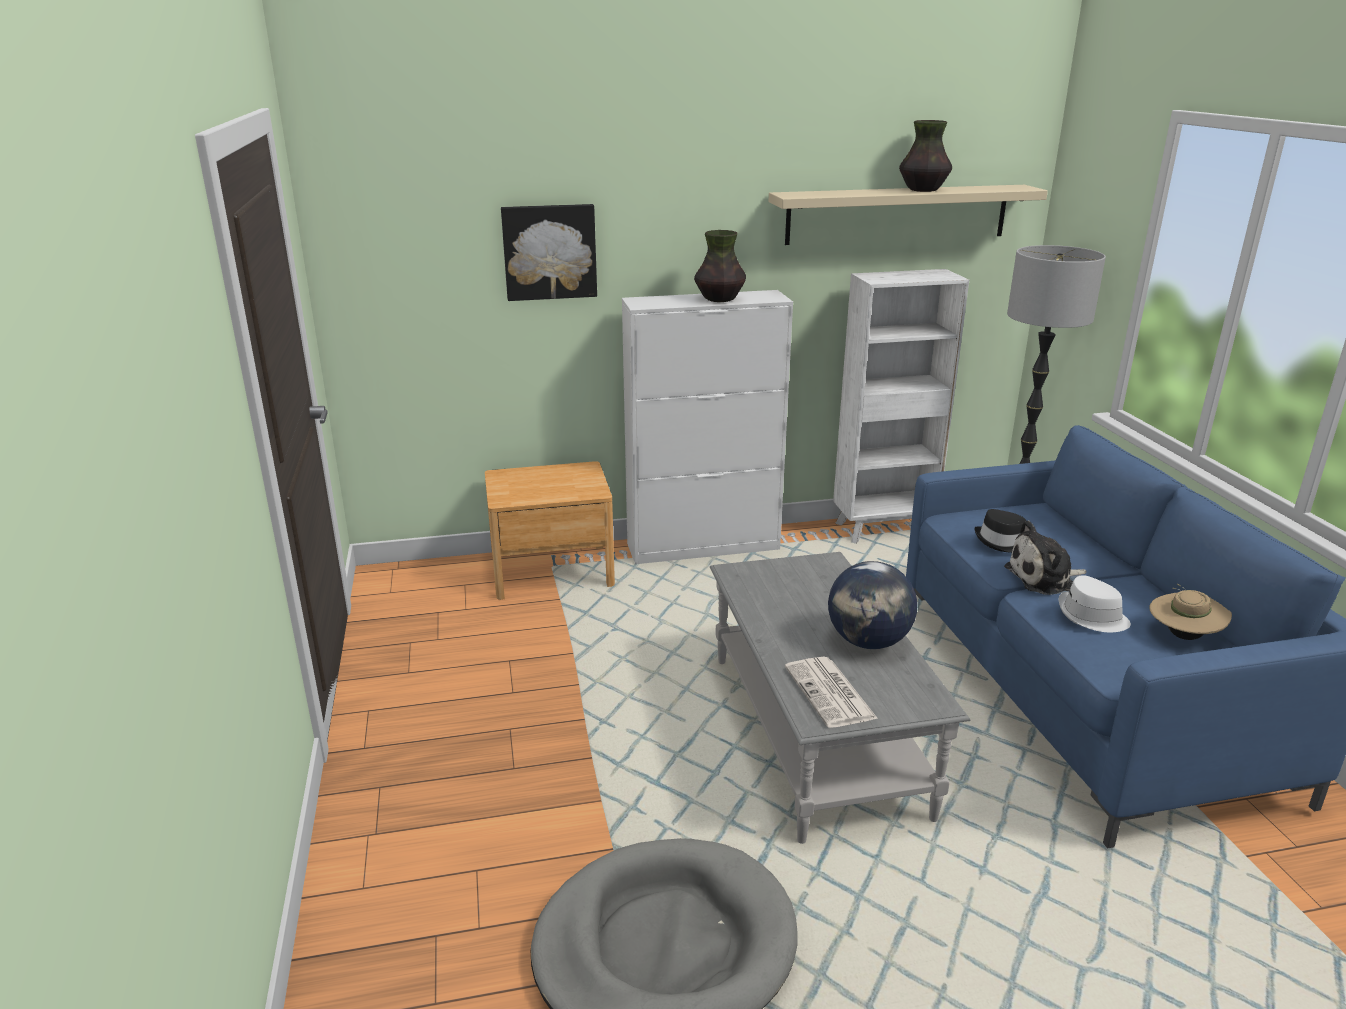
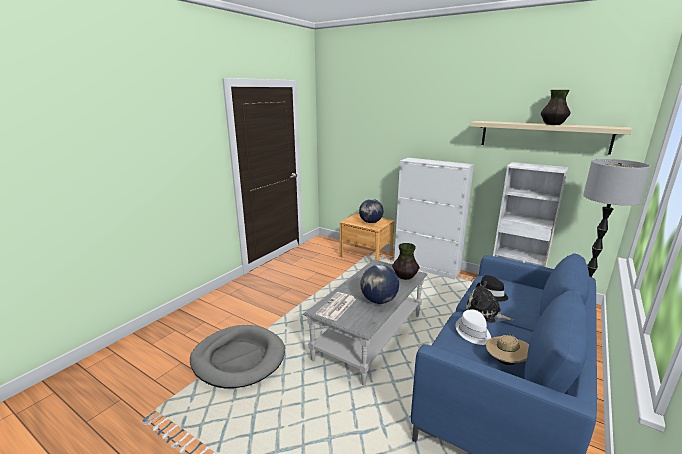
camera: 45 degrees right, 5 degrees down
picture [501,204,597,301] -> none
vase [694,230,746,302] -> vase moved to [392,243,419,280]
none -> globe [359,199,384,223]

